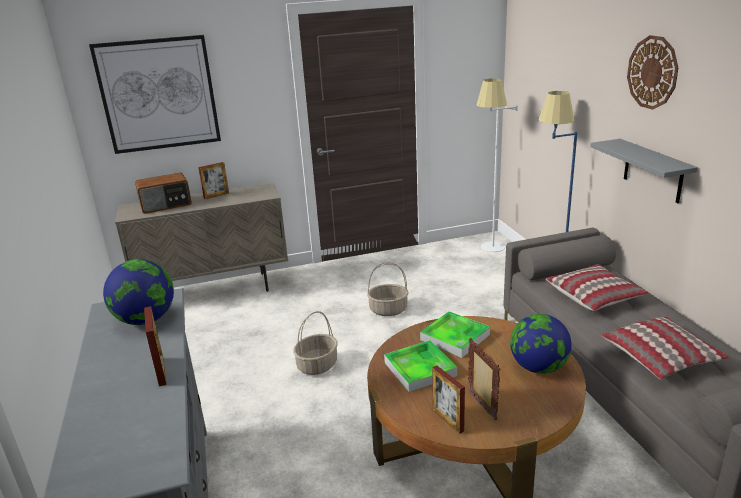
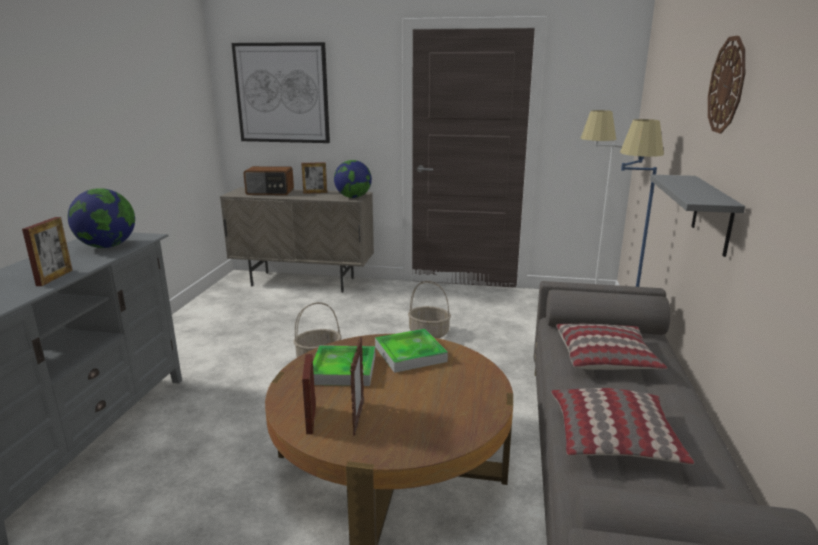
camera: 25 degrees right, 5 degrees down
globe [510,314,572,374] -> globe moved to [334,160,372,198]

